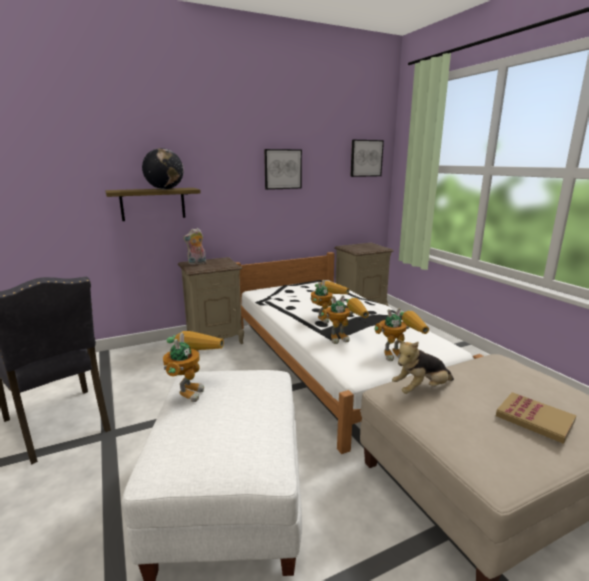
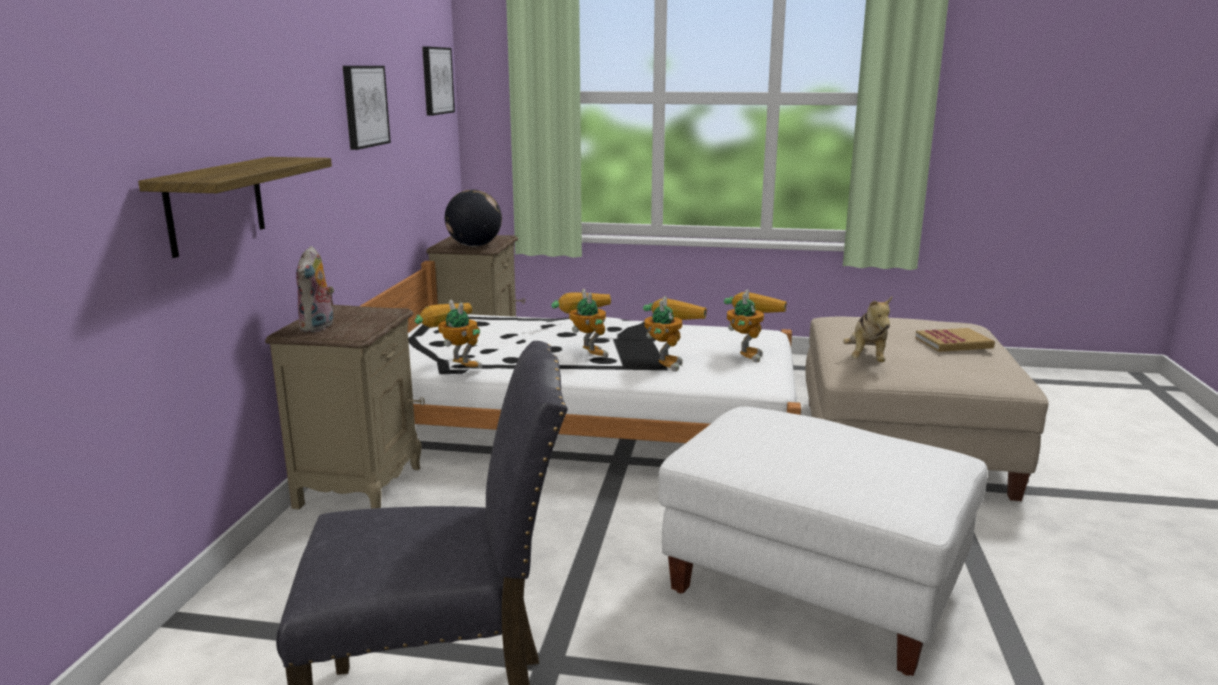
camera: 55 degrees left, 0 degrees up
globe [142,148,184,189] -> globe moved to [445,190,502,247]
toy robot [163,331,224,402] -> toy robot moved to [415,300,482,369]

